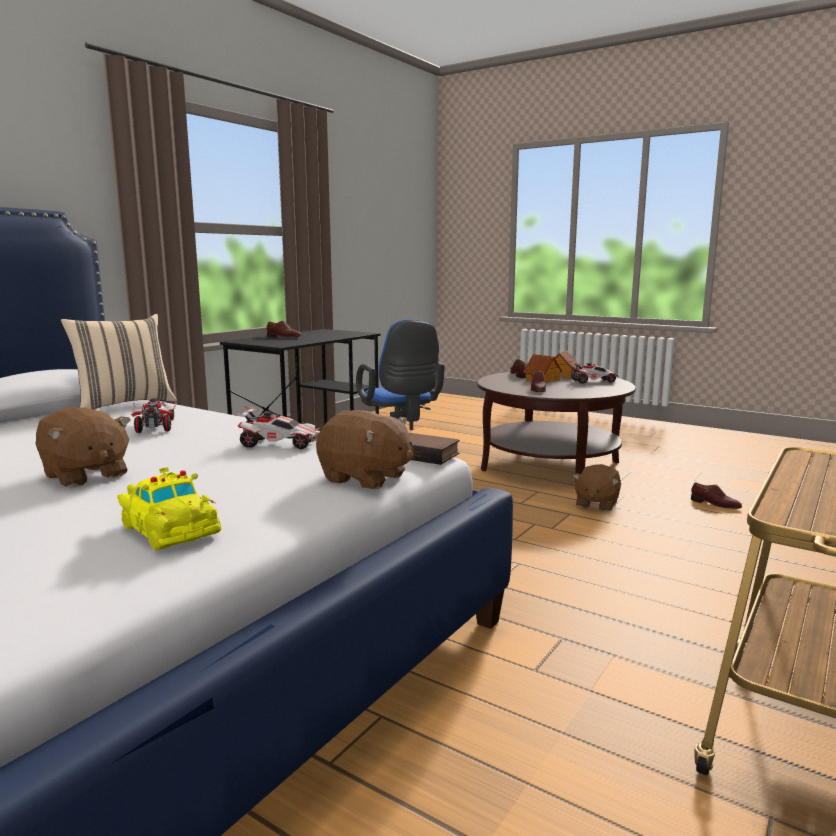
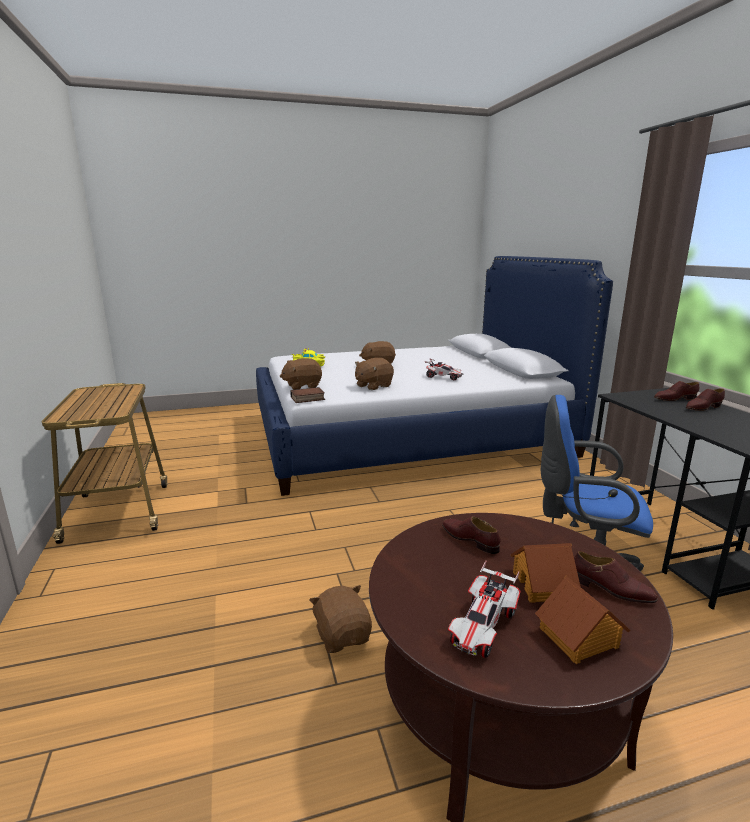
camera: 130 degrees right, 5 degrees up
beige pillow [61,314,177,410] -> none
toy car [233,405,320,449] -> brown plush toy [355,358,394,390]
brown shoe [691,482,742,509] -> brown shoe moved to [654,381,699,401]

